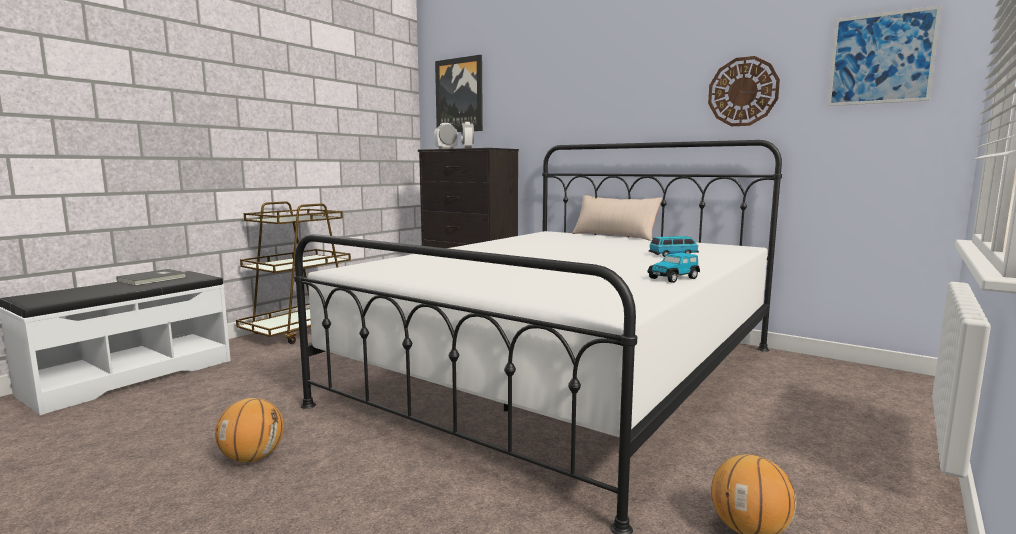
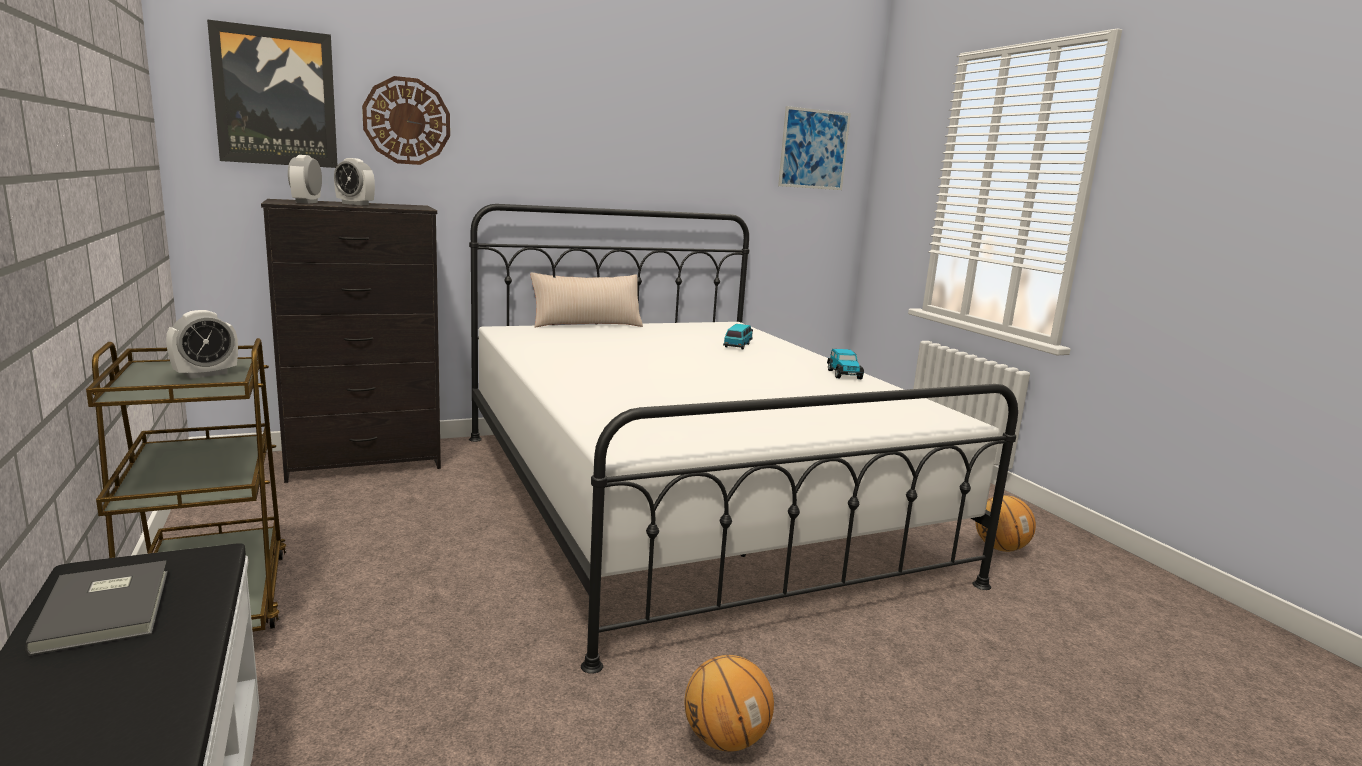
camera: 60 degrees left, 5 degrees up
wall clock [708,56,780,126] -> wall clock moved to [362,76,450,165]
none -> alarm clock [166,310,238,379]

